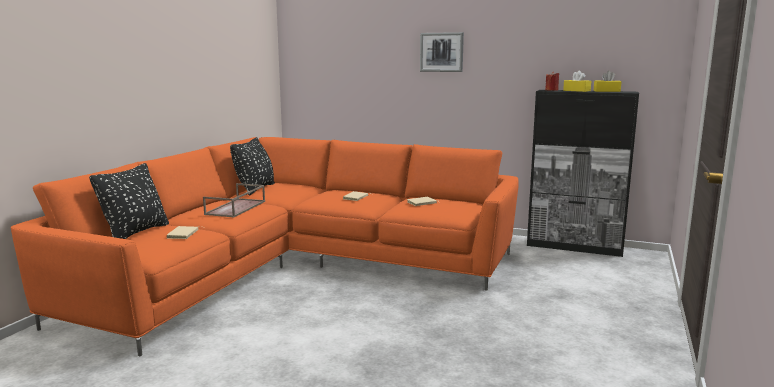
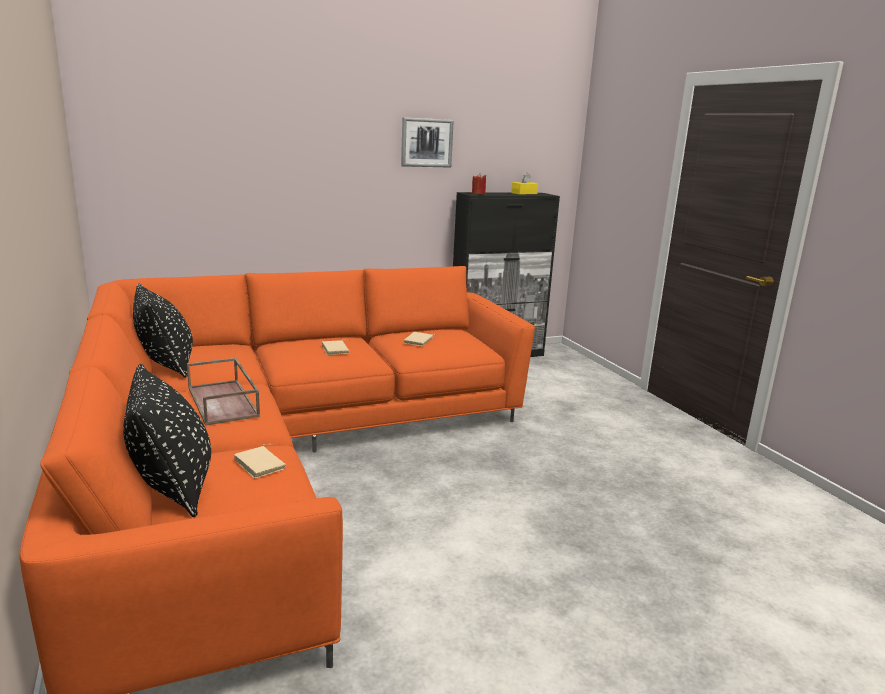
camera: 45 degrees left, 5 degrees up
picture [420,32,464,72] -> picture moved to [401,117,454,168]
yellow tissue box [563,71,591,92] -> none

